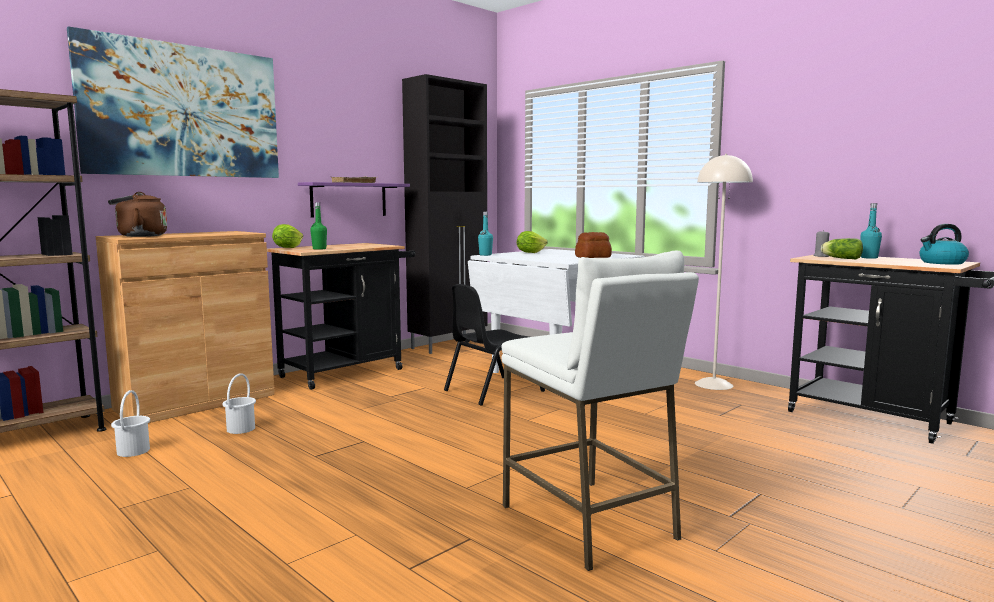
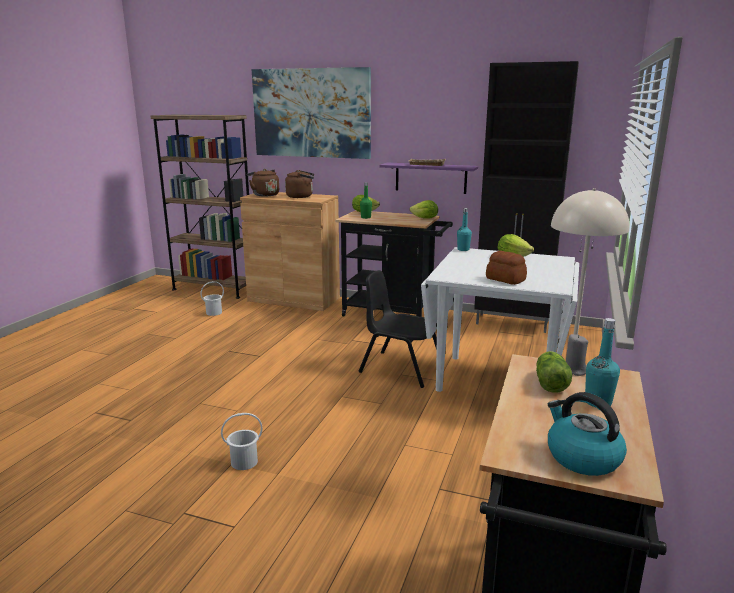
camera: 65 degrees right, 10 degrees up
white bucket [223,373,256,434] -> white bucket moved to [221,413,263,470]
white stool [501,250,699,571] -> none
none -> brown kettle [285,170,314,198]
none -> lettuce [410,200,438,219]

